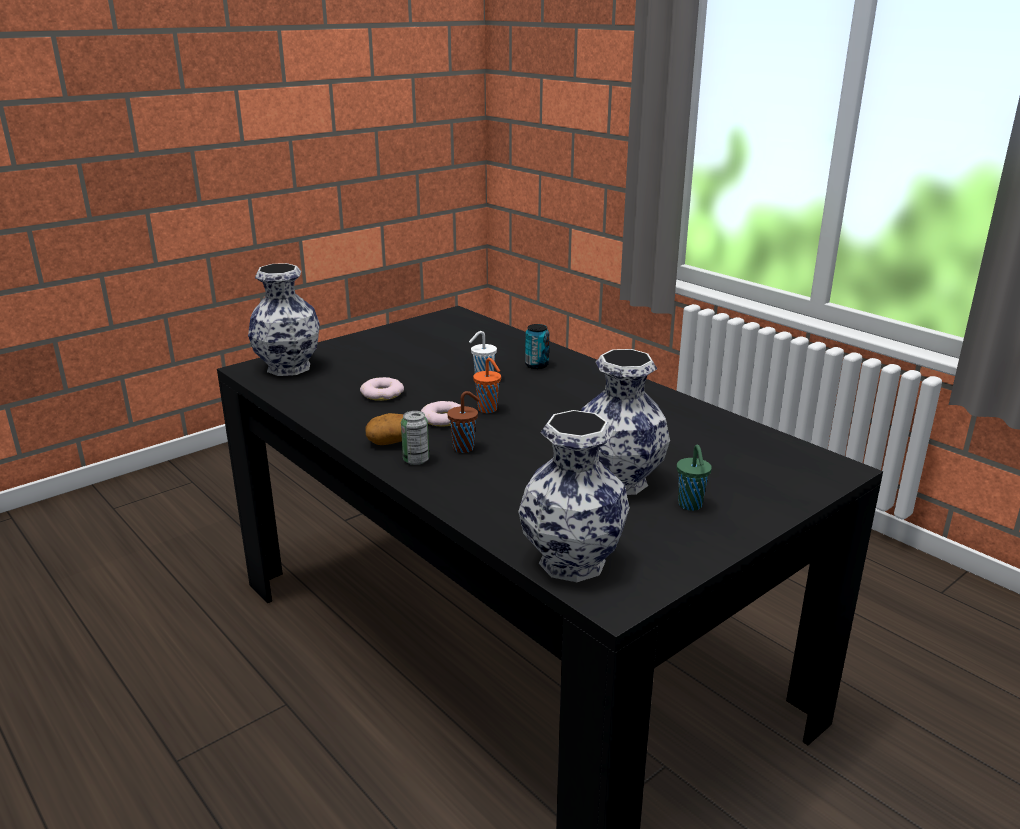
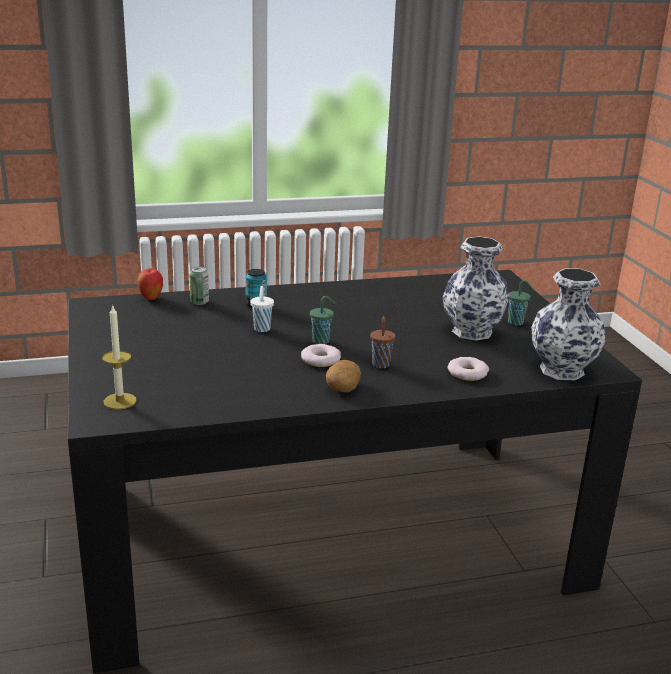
camera: 65 degrees left, 0 degrees up
vase [248,263,320,376] -> candle [102,304,137,410]
donut [360,377,404,401] -> donut moved to [448,357,489,381]
can [401,411,429,465] -> can moved to [189,267,209,305]
orange cup [473,358,501,413] -> green cup [310,296,336,344]
none -> apple [137,268,163,300]

